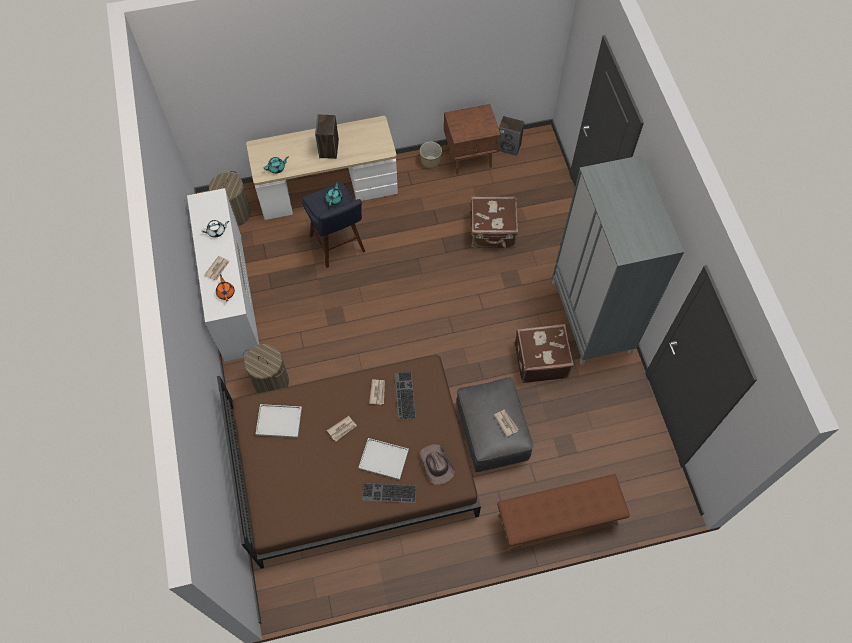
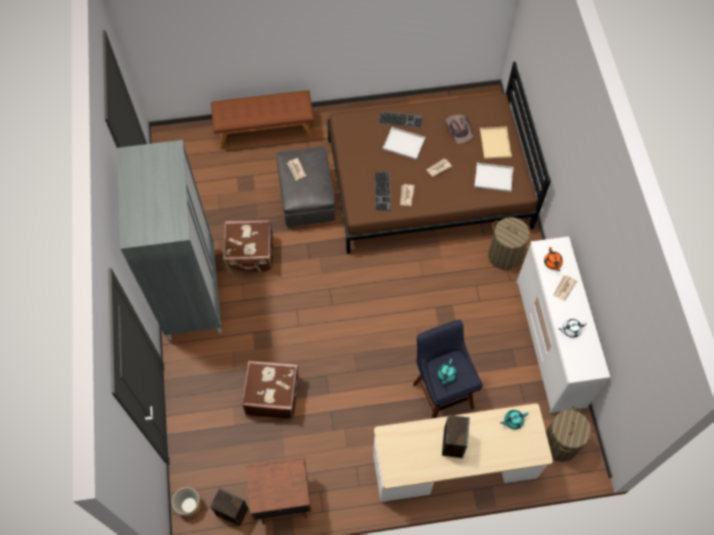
camera: 175 degrees left, 0 degrees up
brown hat [419,444,455,485] -> brown hat moved to [445,114,474,144]
planter [420,141,442,169] -> planter moved to [172,487,201,517]
none -> beige tray [480,127,512,159]

